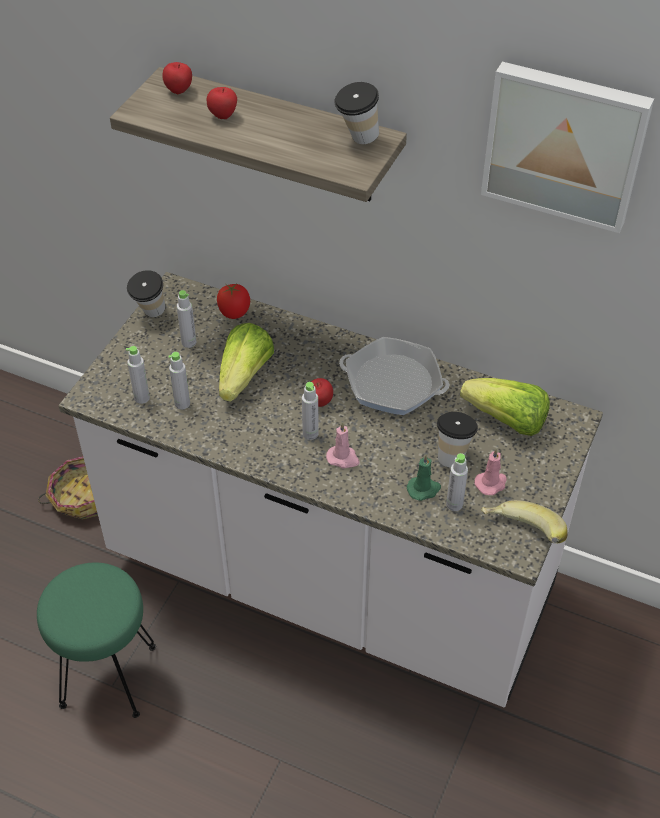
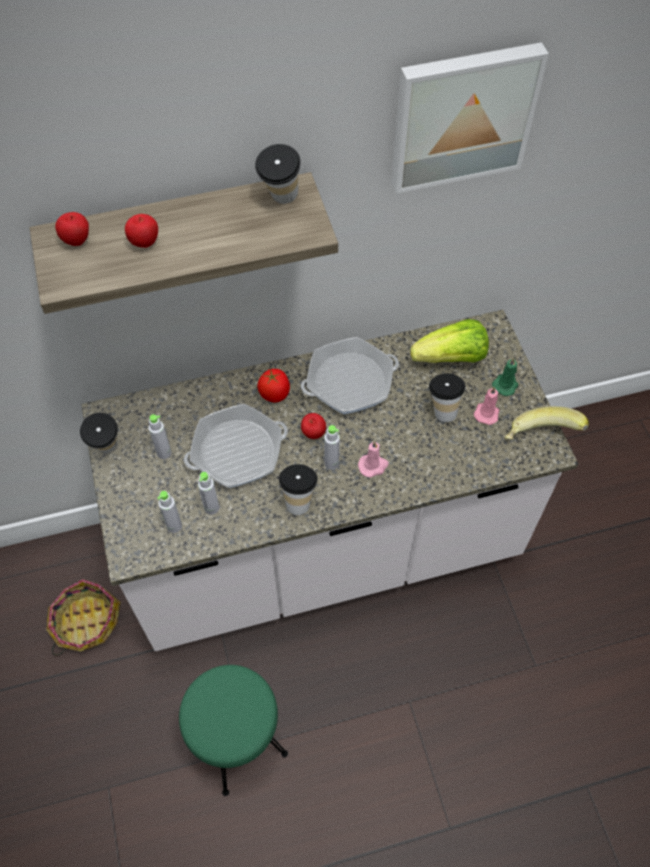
camera: 40 degrees left, 10 degrees up
tomato [217,284,250,319] -> tomato moved to [257,368,290,402]
lettuce [219,323,274,402] -> frying pan [184,404,288,488]
green candle [407,454,441,501] -> green candle moved to [492,358,518,396]
grey bottle [446,453,468,511] -> none
none -> cup [279,464,317,515]

